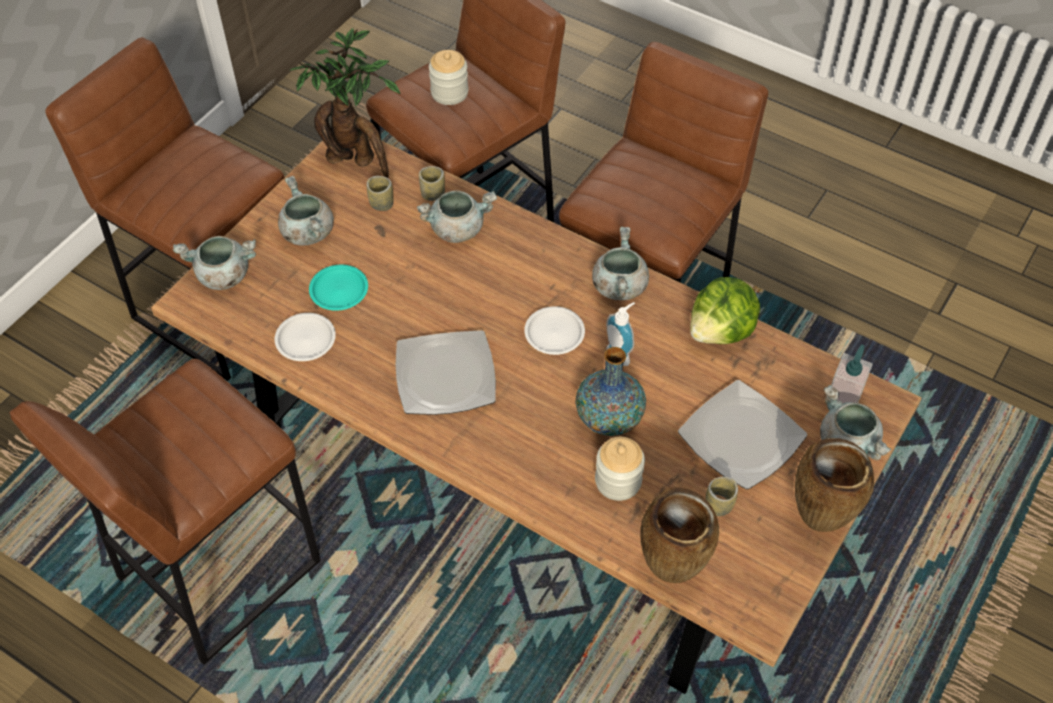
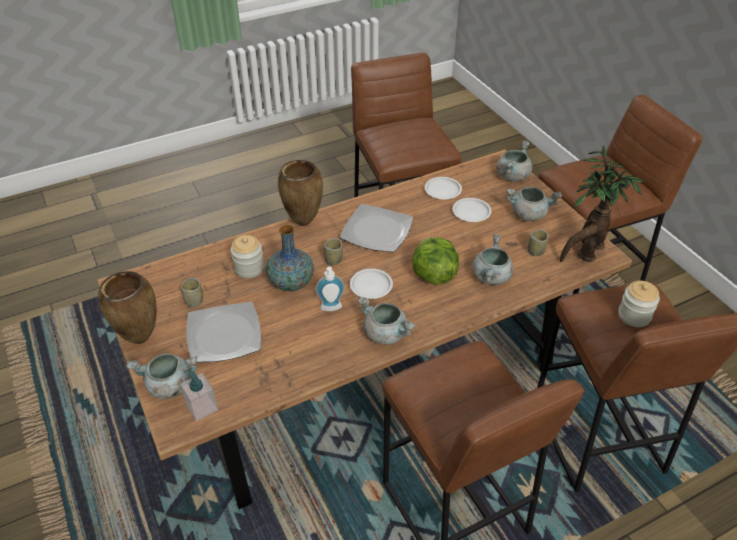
camera: 120 degrees right, 10 degrees down
turquoise plate [309,265,368,311] -> white plate [453,198,491,222]
cup [419,166,445,201] -> cup moved to [324,238,343,266]
brown vase [640,488,719,583] -> brown vase moved to [278,160,323,226]
lettuce [690,277,760,344] -> lettuce moved to [412,237,459,285]

